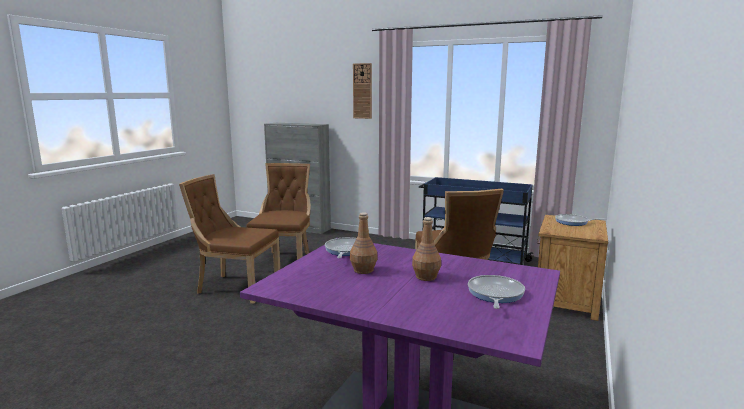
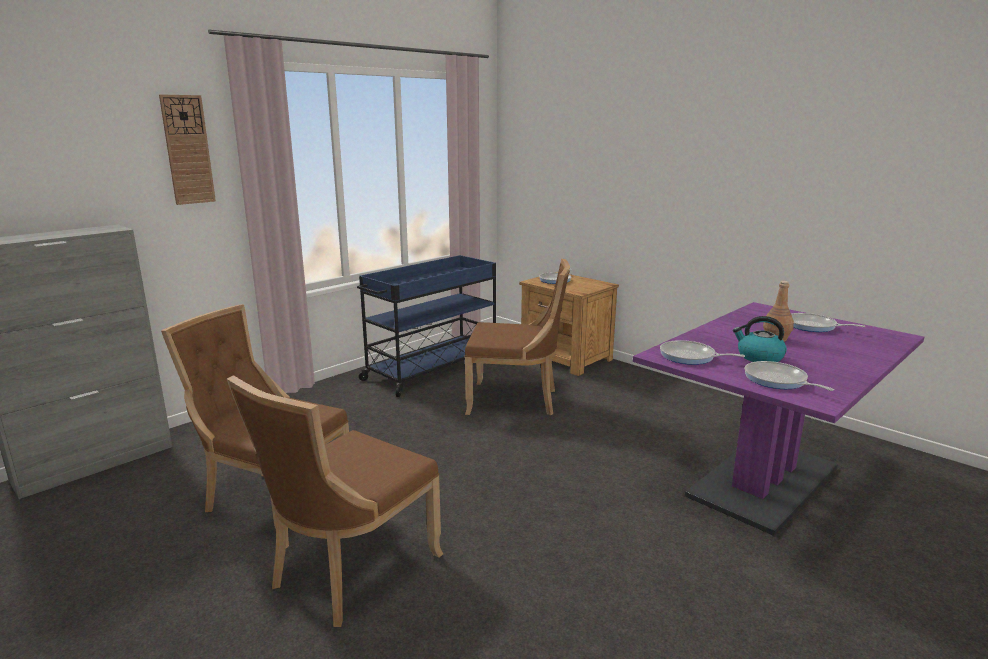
camera: 70 degrees left, 5 degrees up
brown bottle [350,212,378,274] -> kettle [733,316,787,362]
none -> frying pan [745,361,834,391]

